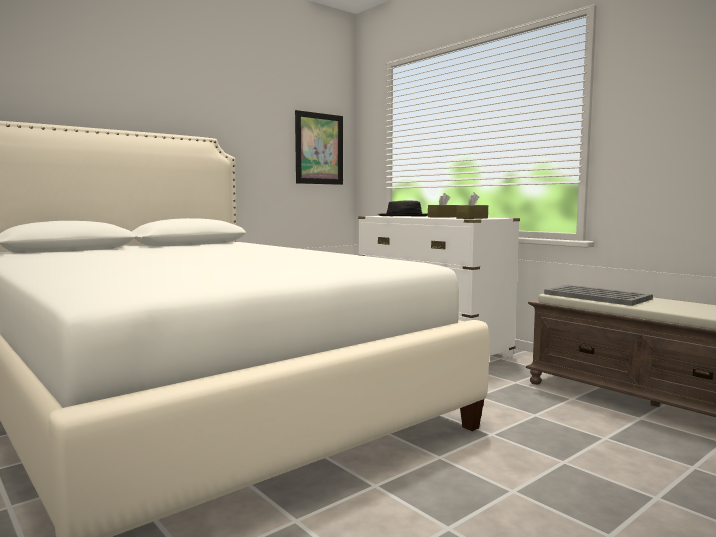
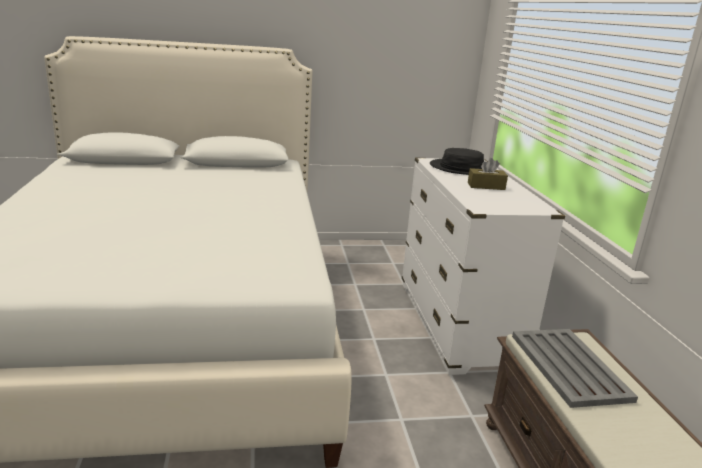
camera: 30 degrees right, 15 degrees up
picture [295,110,343,185] -> none
brown tissue box [456,192,488,219] -> none

